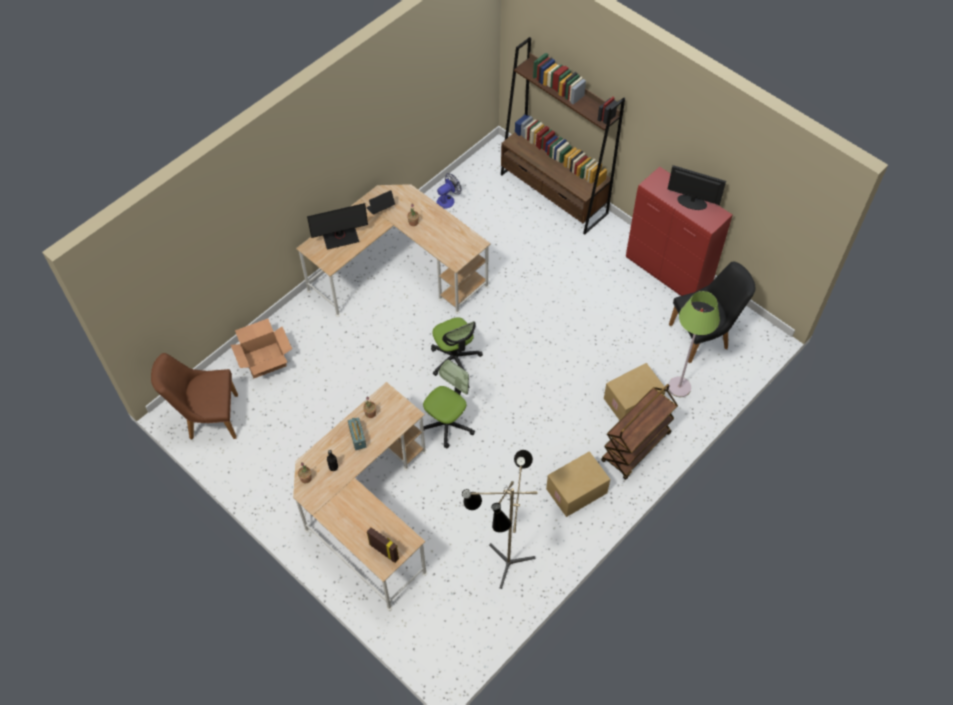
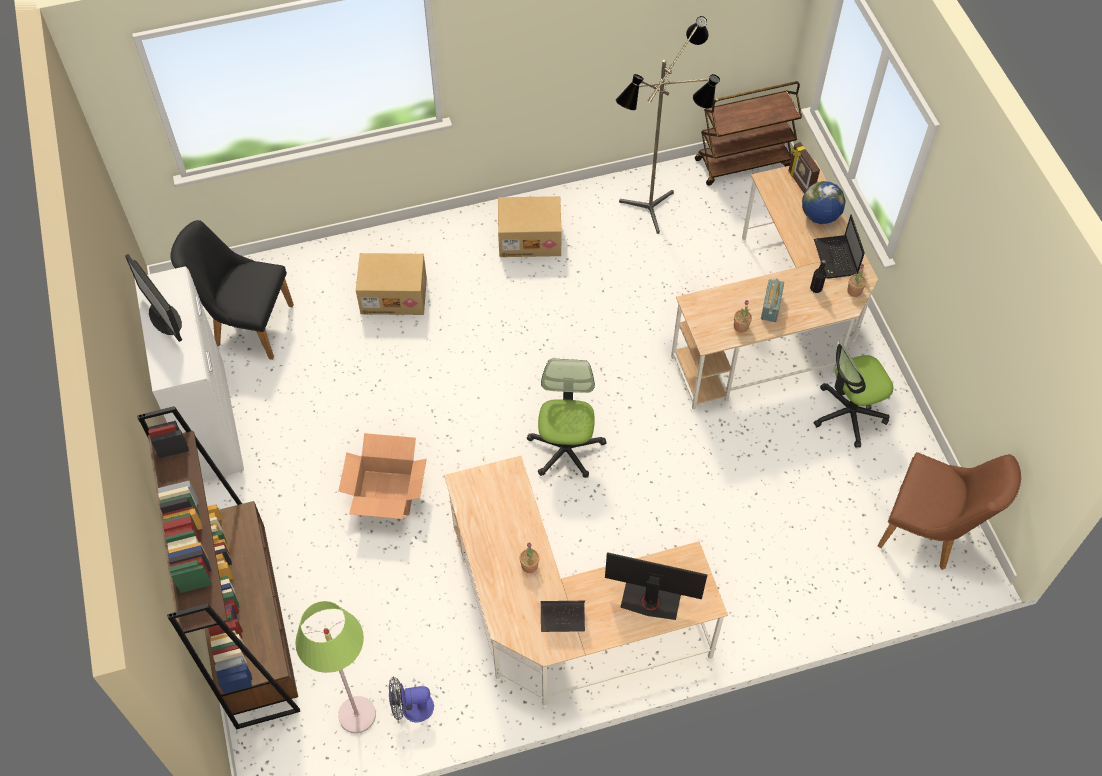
camera: 150 degrees left, 0 degrees up
cardboard box [231,319,292,378] -> cardboard box moved to [339,433,427,519]
office chair [423,360,475,448] -> office chair moved to [814,340,893,448]
brown cart [601,384,678,480] -> brown cart moved to [695,81,802,186]
red cabinet [626,167,733,296] -> white cabinet [134,266,244,481]
green floor lamp [668,291,720,397] -> green floor lamp moved to [295,601,376,733]
none -> globe [802,181,846,224]
none -> laptop [814,215,865,279]

